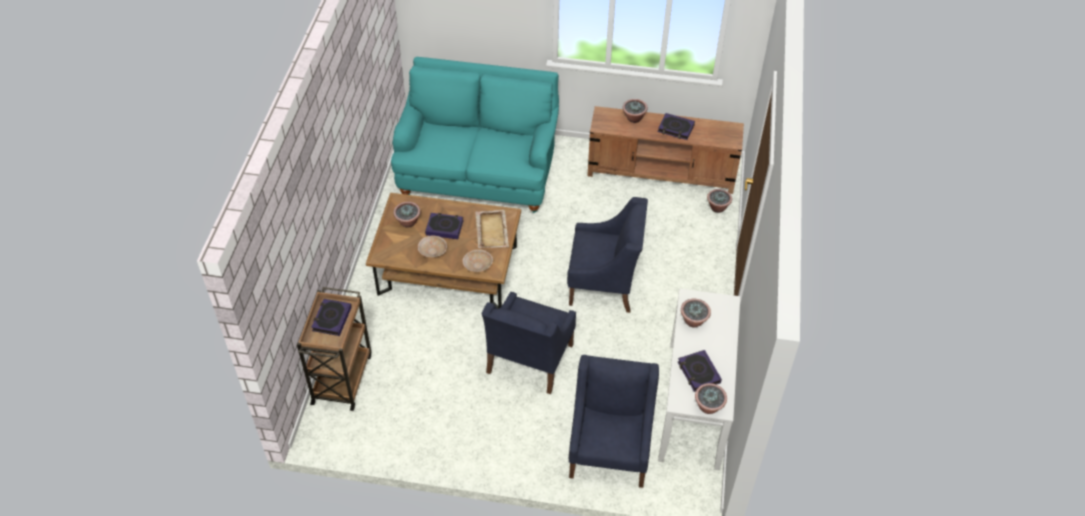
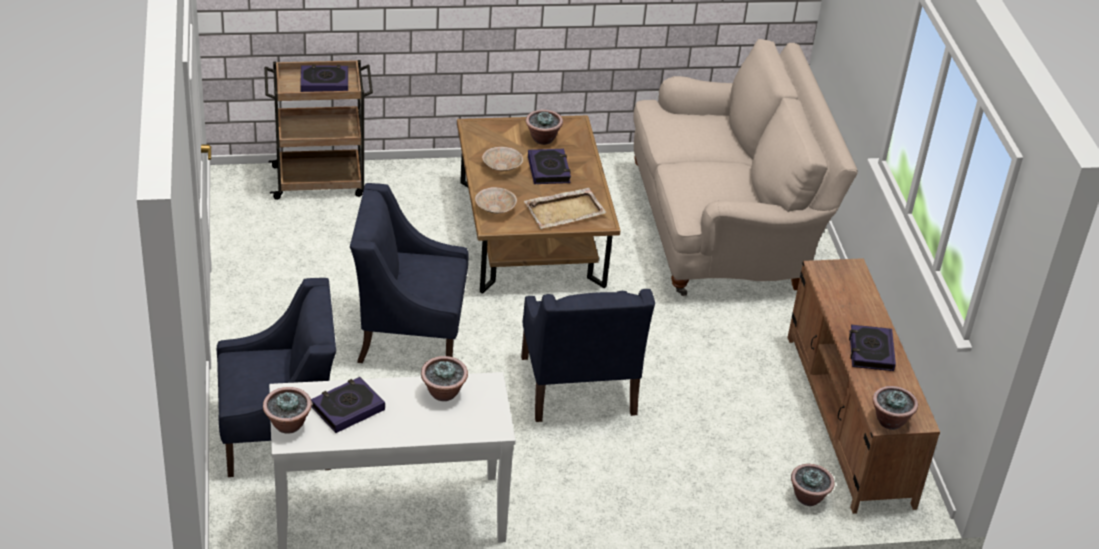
camera: 70 degrees right, 10 degrees down
turquoise sofa [391,57,559,213] -> beige sofa [633,39,858,296]
potted plant [623,99,648,123] -> potted plant moved to [872,386,918,430]

